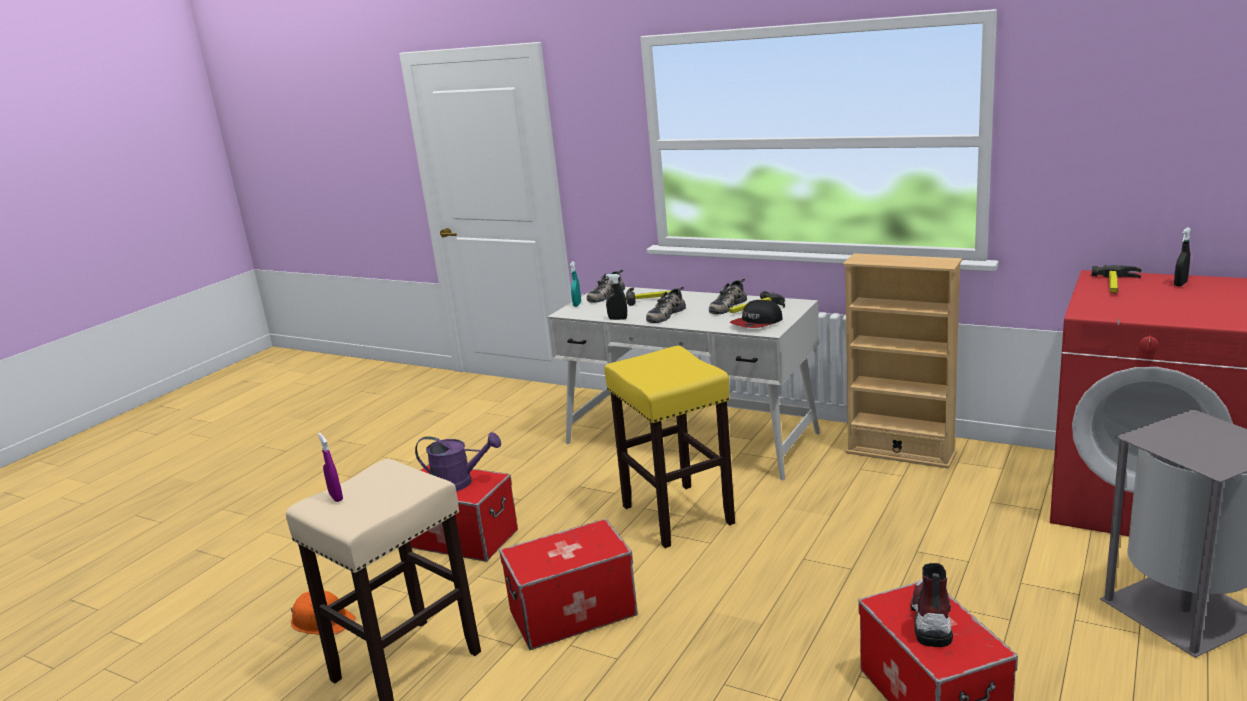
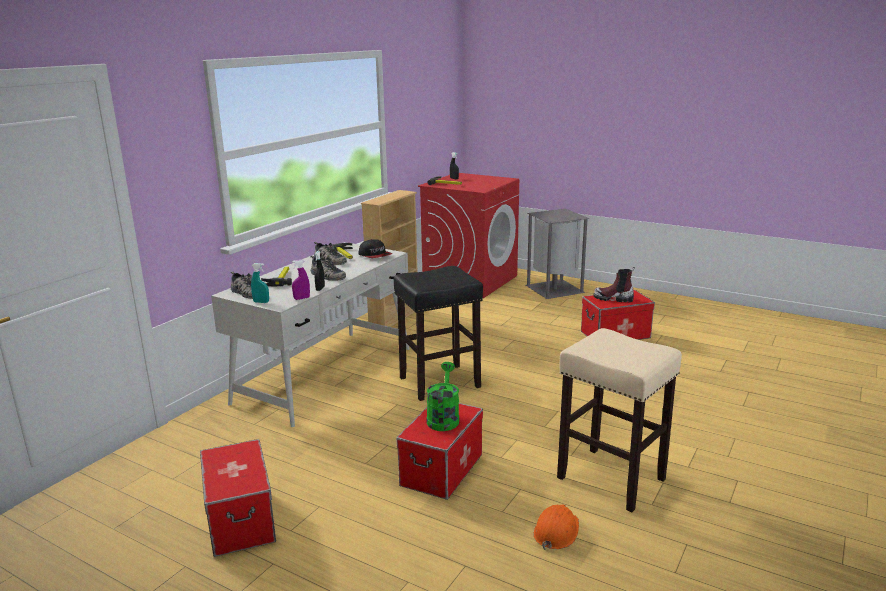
camera: 90 degrees left, 0 degrees up
purple spray bottle [318,433,343,502] -> purple spray bottle moved to [292,259,310,300]
purple watering can [415,432,501,491] -> green watering can [427,362,459,431]
storage box [499,519,638,650] -> storage box moved to [200,439,276,557]
yellow stool [604,346,735,548] -> black stool [394,266,483,401]

